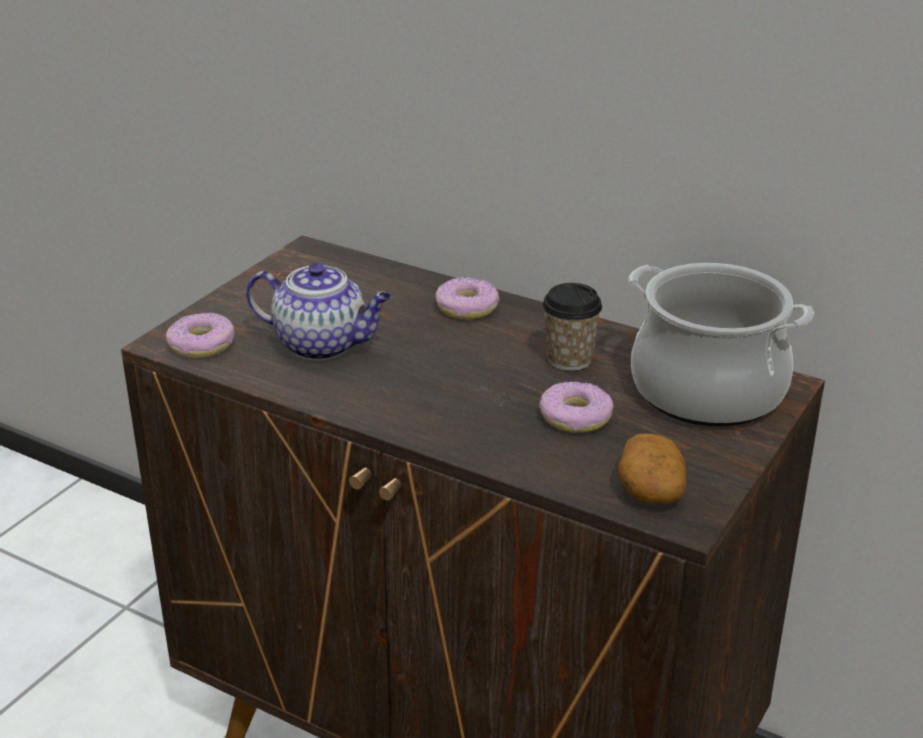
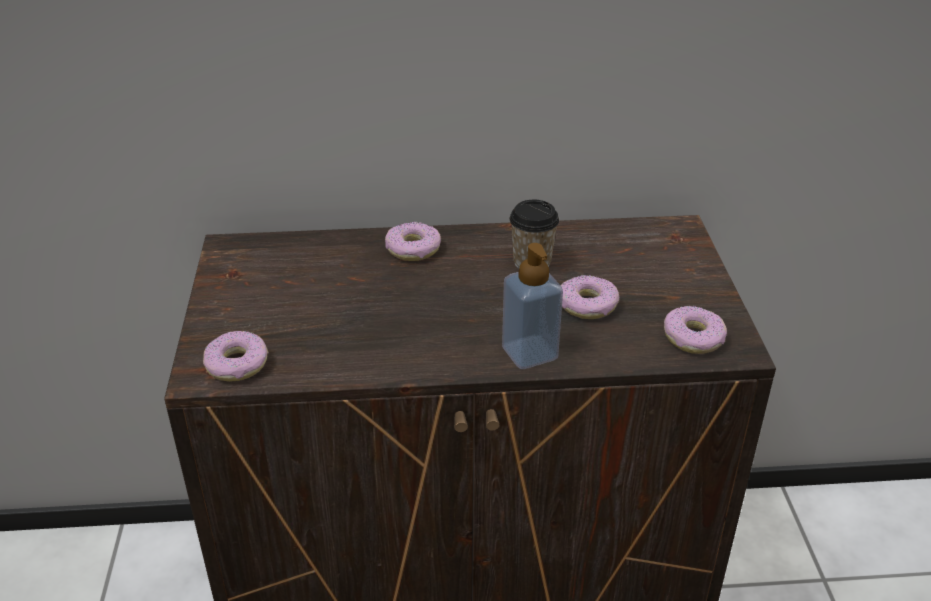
camera: 35 degrees left, 5 degrees up
teapot [246,263,392,360] -> none
potato [618,433,686,504] -> donut [664,306,727,354]
cooking pot [628,263,814,426] -> none
none -> soap dispenser [502,243,563,369]

